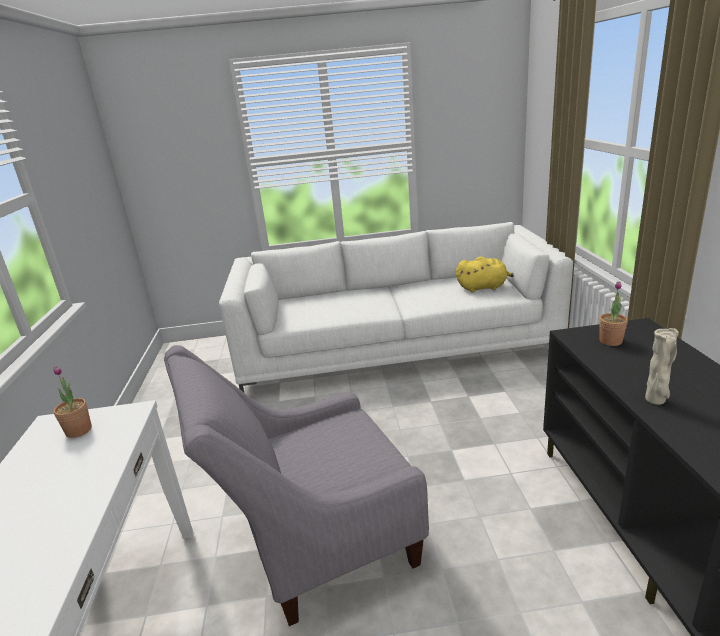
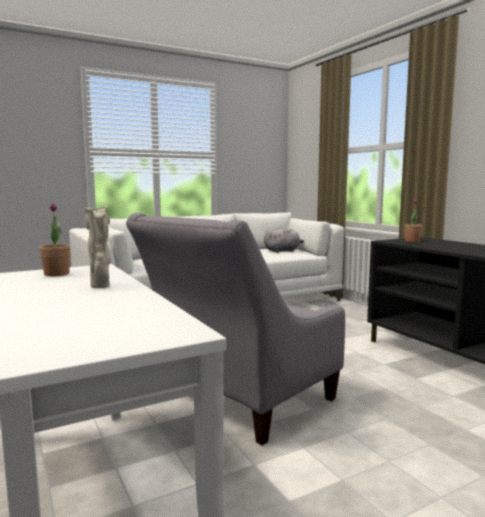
camera: 25 degrees left, 15 degrees down
yellow plush toy [456,256,514,292] -> grey plush toy [264,226,304,253]
beige vase [645,328,679,405] -> beige vase moved to [84,205,111,288]

